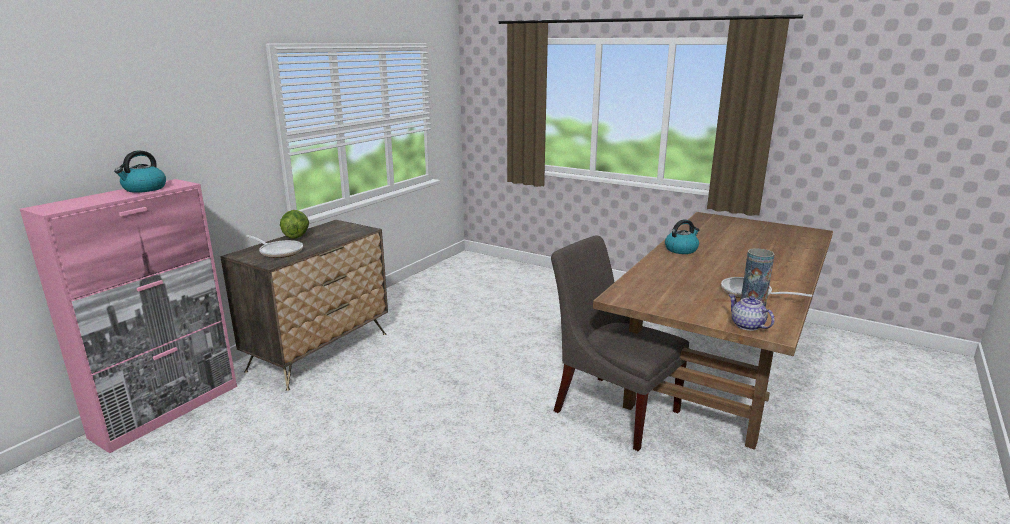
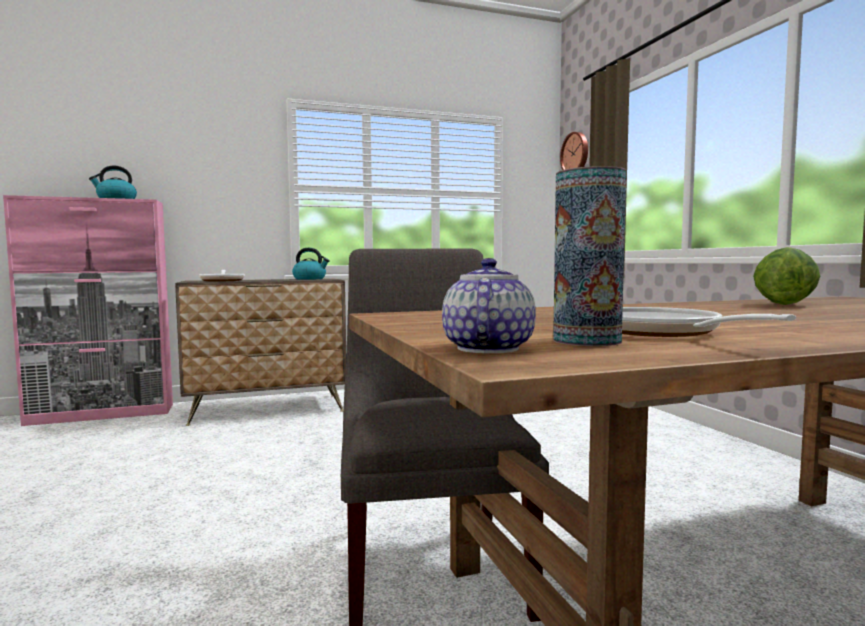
camera: 40 degrees right, 15 degrees down
lettuce [280,210,309,239] -> lettuce moved to [753,247,820,305]
kettle [665,219,700,254] -> kettle moved to [292,248,330,280]
none -> wall clock [560,132,588,170]

